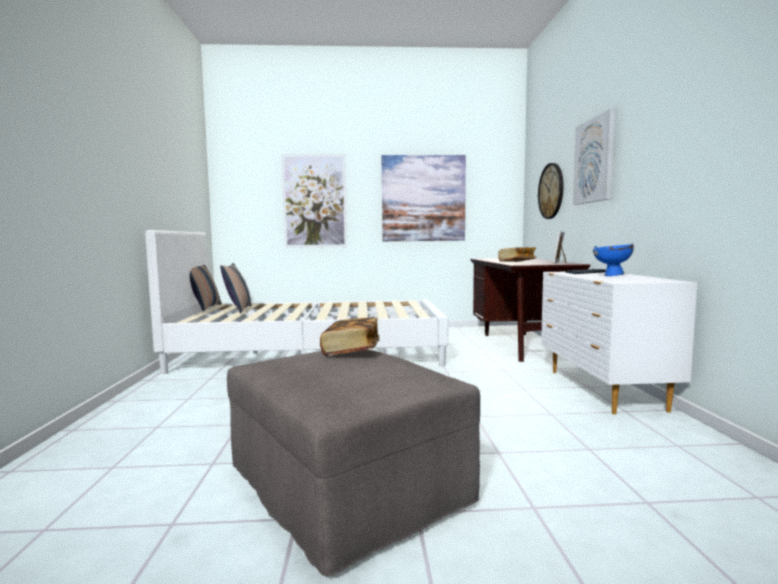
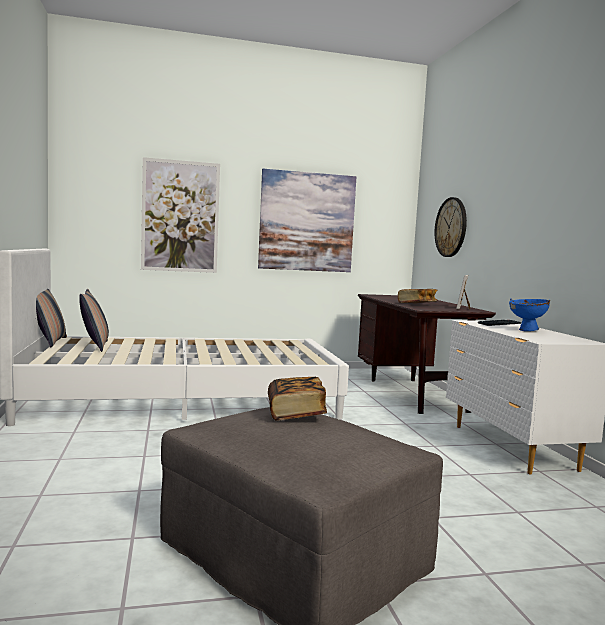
camera: 10 degrees left, 0 degrees up
picture [573,109,615,205] -> none

